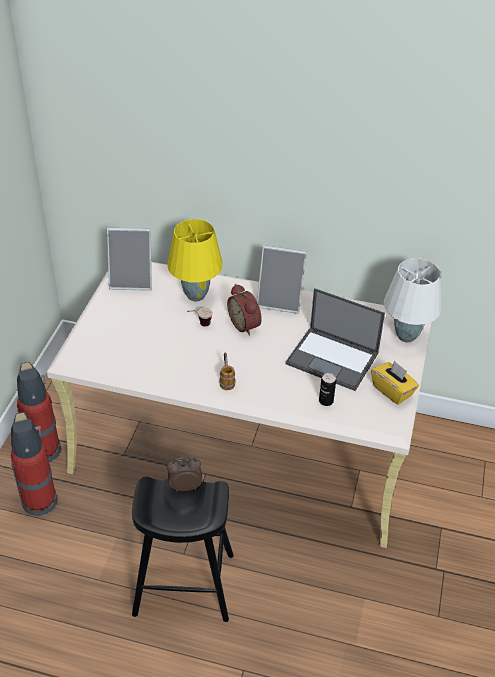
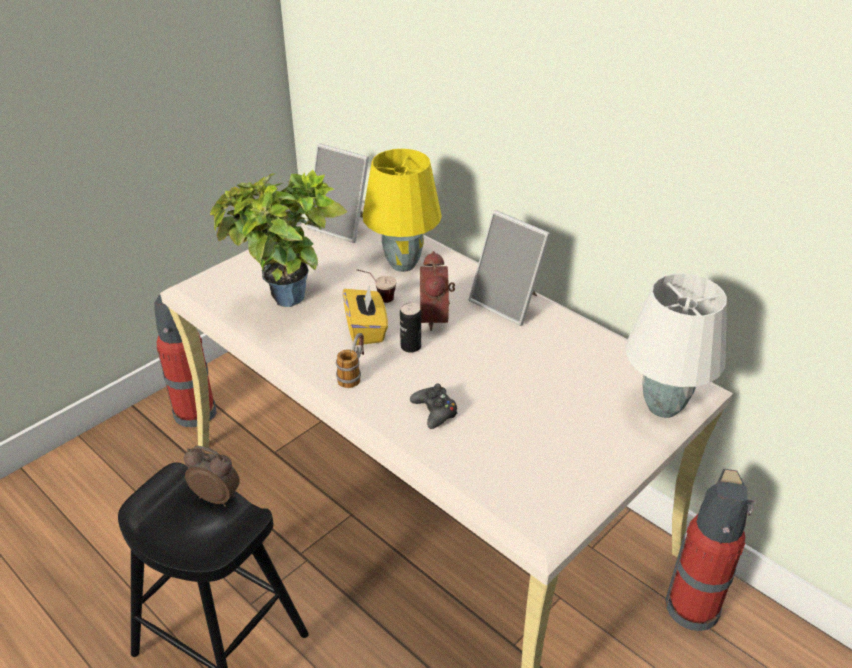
camera: 30 degrees right, 5 degrees down
fire extinguisher [11,412,58,516] -> fire extinguisher moved to [666,469,756,631]
laptop [286,288,385,391] -> none
can [319,373,336,406] -> can moved to [400,302,421,353]
yellow tissue box [371,360,419,405] -> yellow tissue box moved to [343,285,388,345]
none -> potted plant [210,170,347,307]
none -> black game controller [410,384,458,429]

